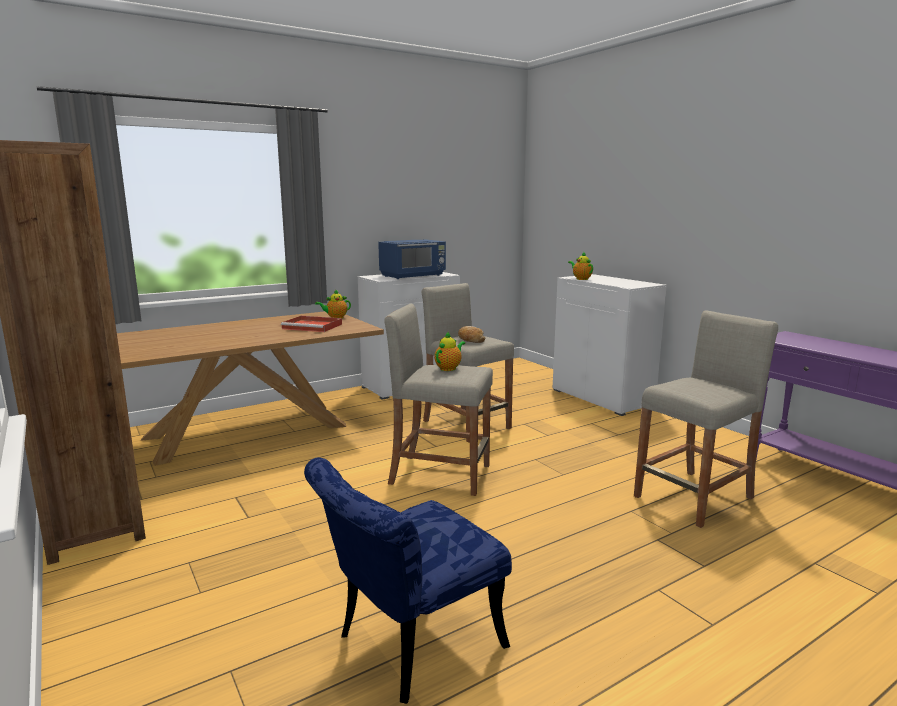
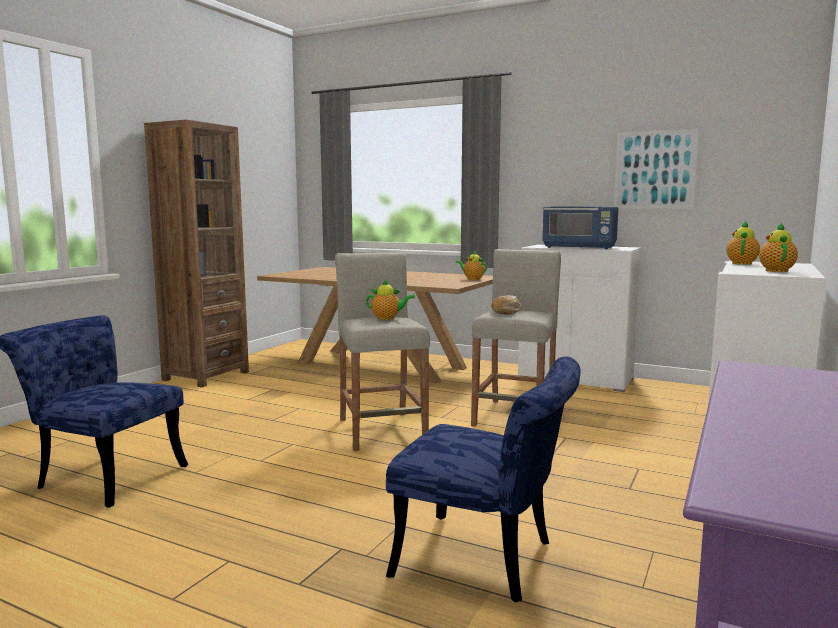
camera: 60 degrees right, 5 degrees down
red tray [281,316,342,332] -> none
beige stool [634,310,778,528] -> blue chair [386,357,581,603]
none -> picture [614,129,699,209]
none -> teapot [759,223,798,272]

